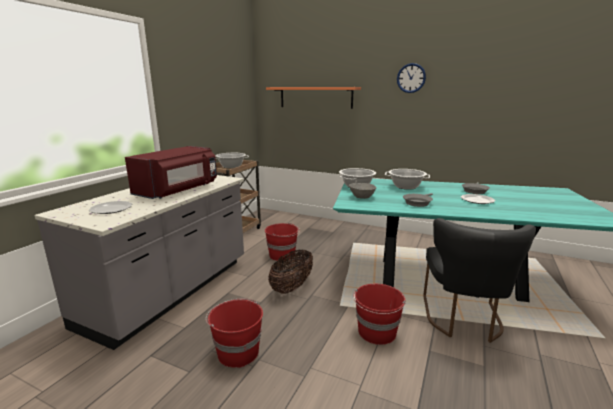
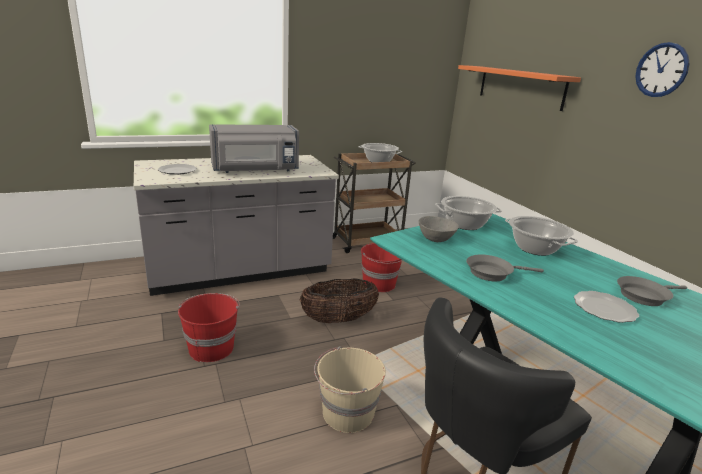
camera: 40 degrees right, 5 degrees up
red microwave [125,146,217,199] -> grey microwave [209,124,299,173]
red bucket [353,284,405,345] -> beige bucket [314,346,386,433]

